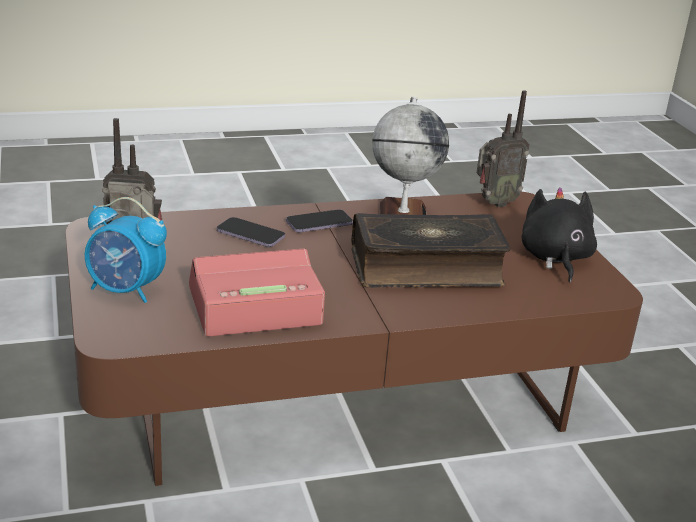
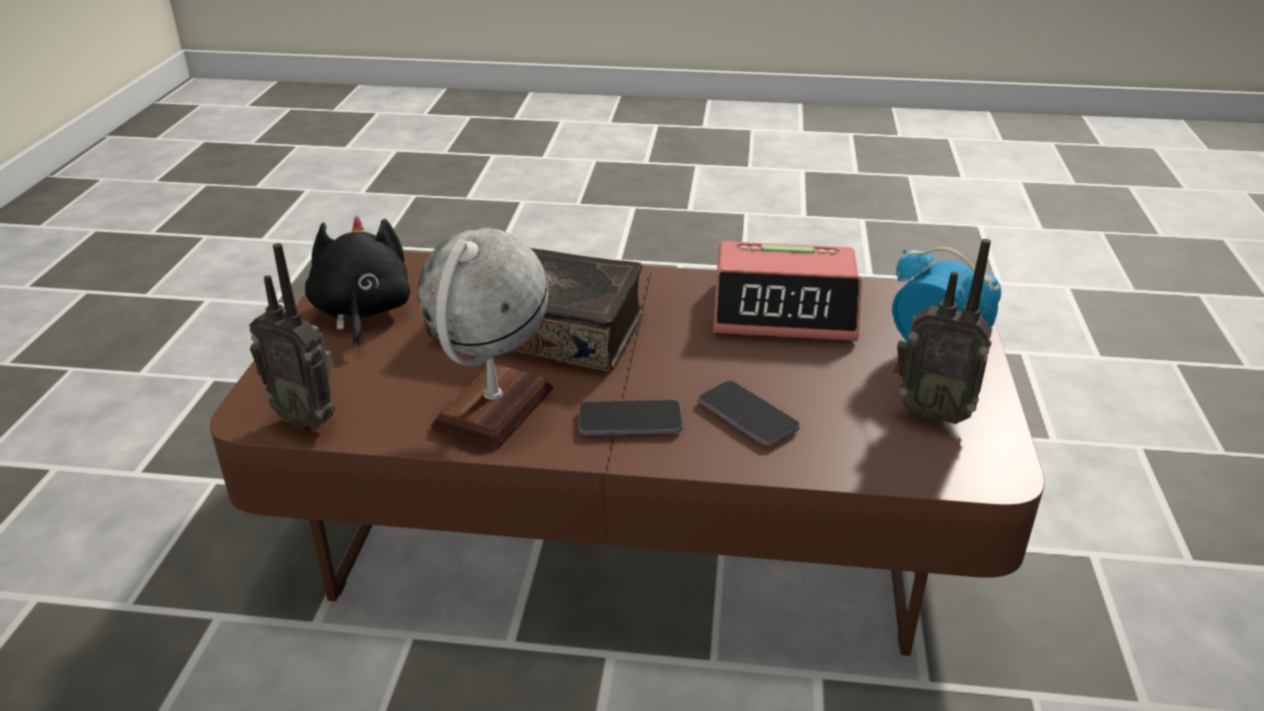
camera: 155 degrees left, 5 degrees up
radio [477,90,529,207] -> radio turned 150 degrees counterclockwise [249,243,335,431]
black plush toy [521,187,597,283] -> black plush toy turned 150 degrees clockwise [305,216,410,348]

